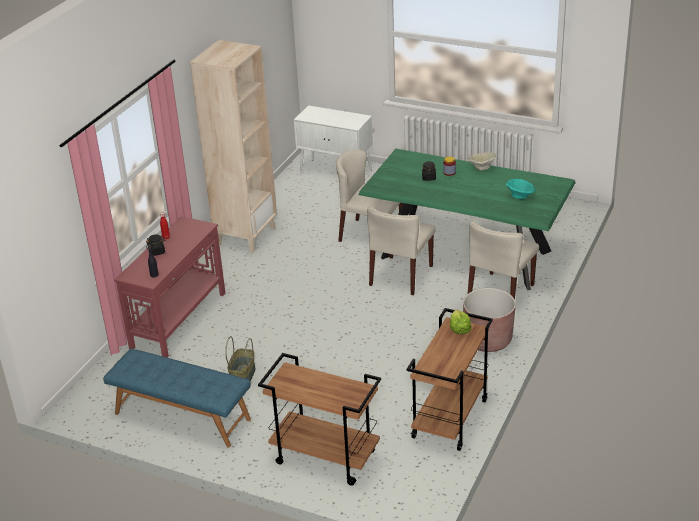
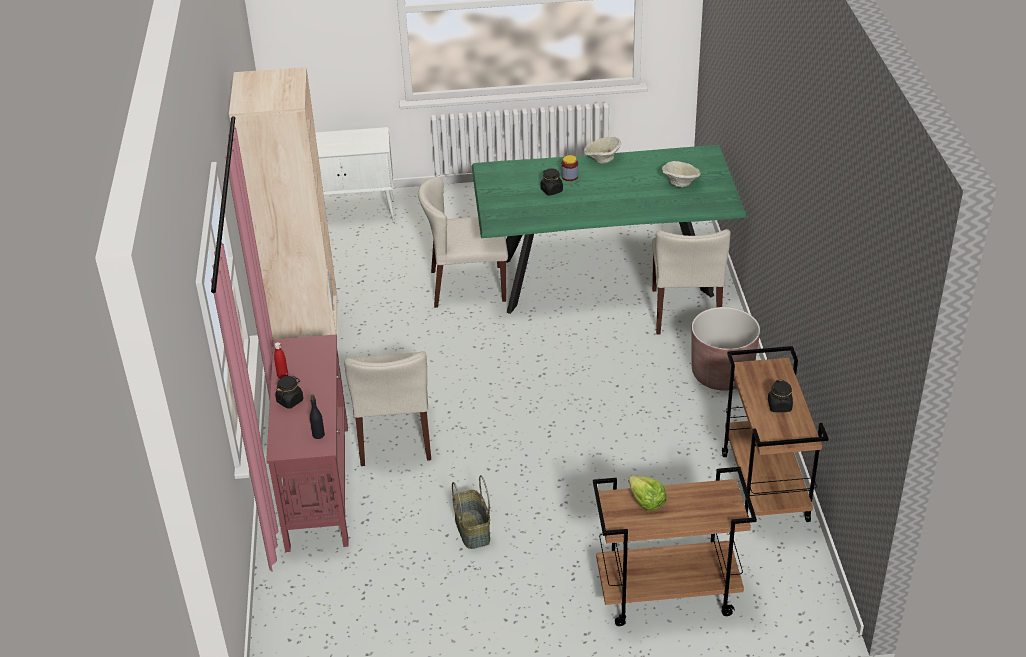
camera: 30 degrees left, 5 degrees up
blue bench [103,349,251,447] -> none
beige chair [367,206,436,295] -> beige chair moved to [344,351,431,466]
lettuce [450,310,472,334] -> lettuce moved to [628,475,667,510]
turquoise bowl [506,179,535,199] -> beige bowl [662,161,701,187]
none -> black jar [768,380,793,412]

